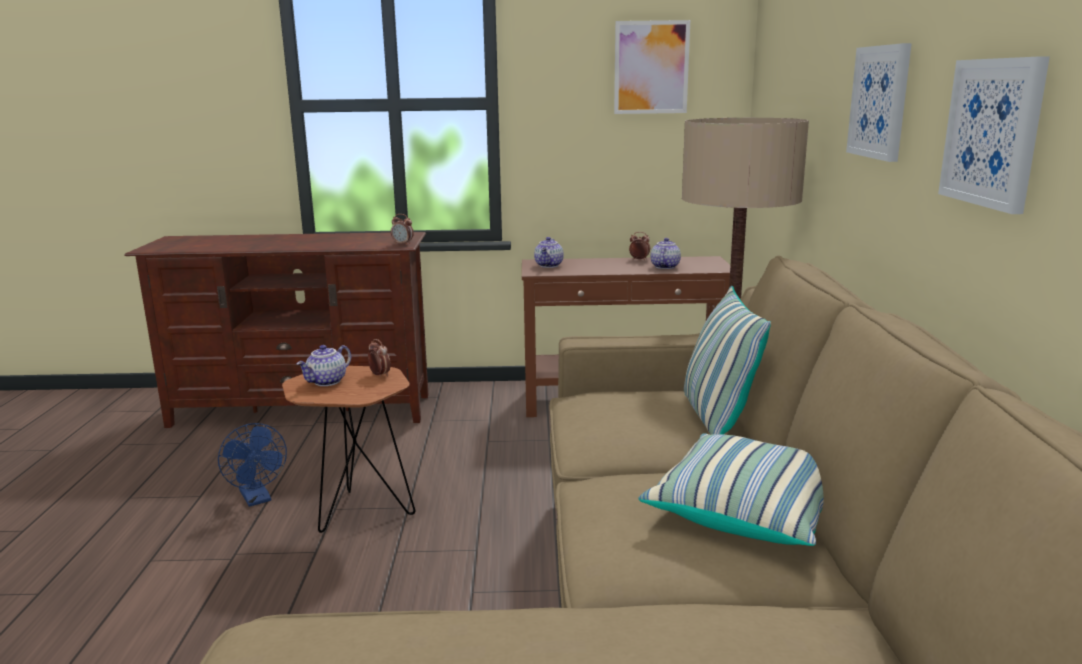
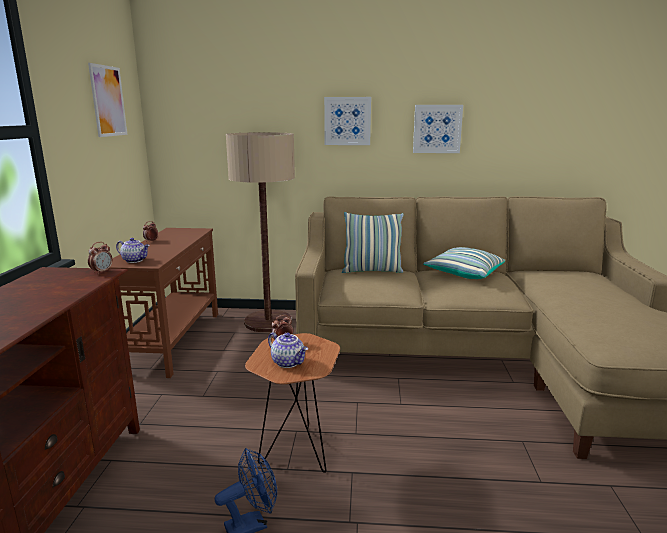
camera: 85 degrees left, 0 degrees up
teapot [651,238,681,269] -> none

